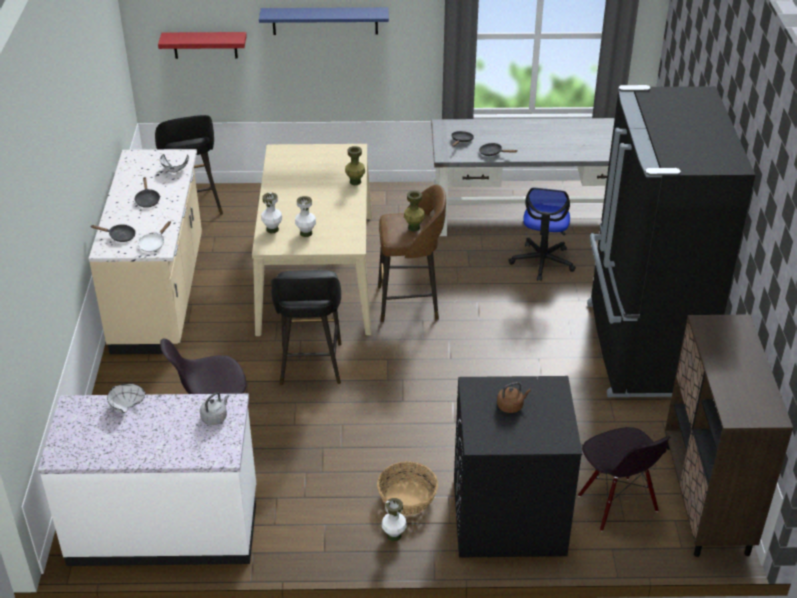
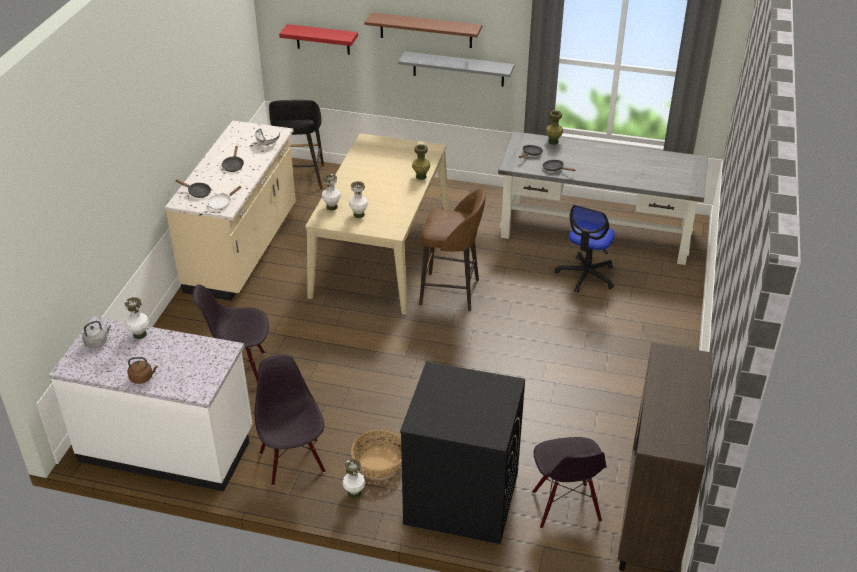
camera: 15 degrees right, 0 degrees up
white bowl [107,383,145,413] -> white vase [124,297,149,339]
grey kettle [200,392,229,425] -> grey kettle moved to [82,321,111,348]
blue shelf [259,7,389,35] -> brown shelf [364,12,482,48]
black stool [271,270,341,385] -> none
green vase [404,191,425,231] -> green vase moved to [546,110,563,145]
brown kettle [497,382,531,413] -> brown kettle moved to [127,357,158,384]
black fridge [587,85,755,397] -> none
none -> black chair [255,354,325,486]
none -> grey shelf [398,51,514,87]

